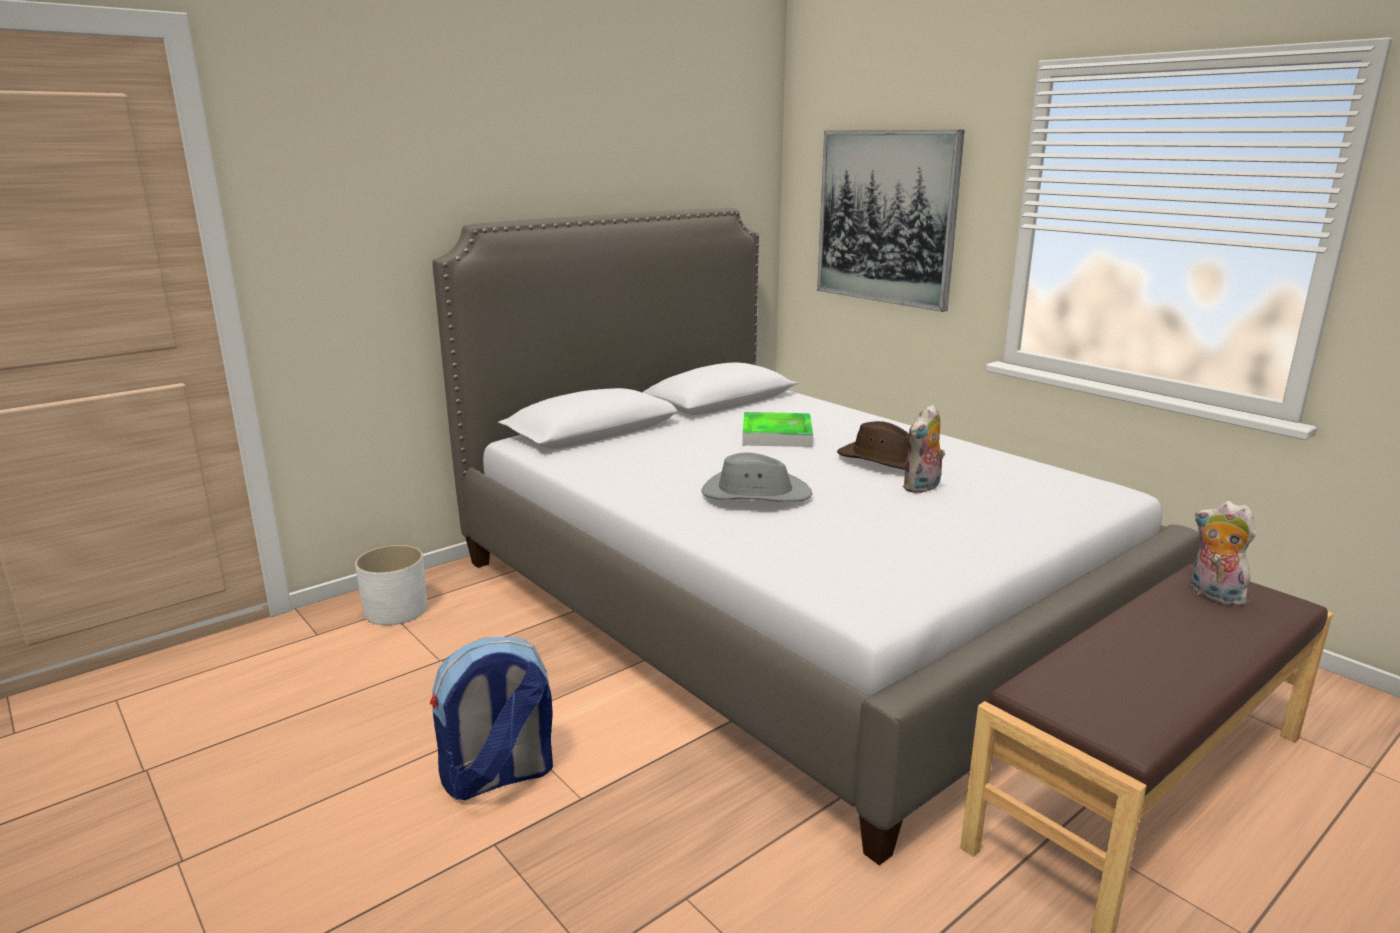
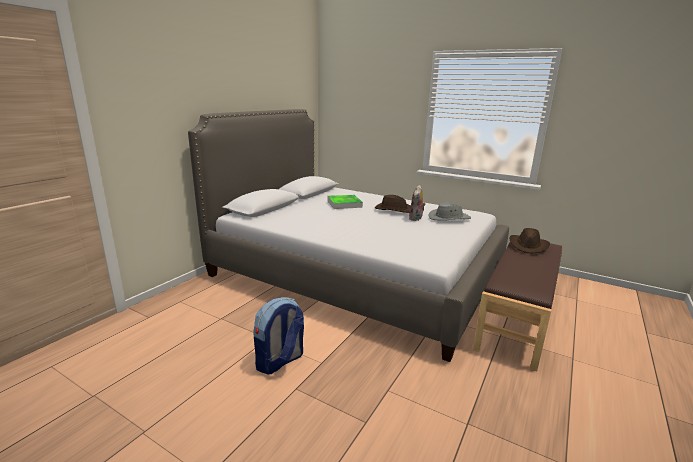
camera: 20 degrees left, 0 degrees up
white planter [355,545,427,625] -> none
grey hat [701,452,813,502] -> grey hat moved to [429,203,471,221]
picture [817,130,965,312] -> none
plush toy [1191,501,1256,606] -> brown hat [509,228,550,253]

